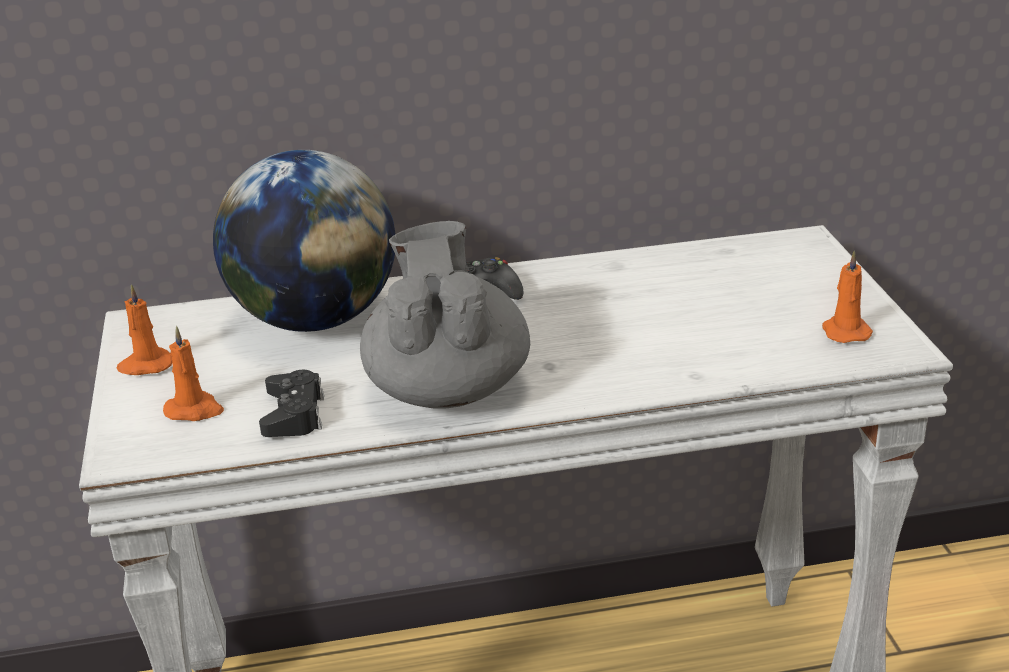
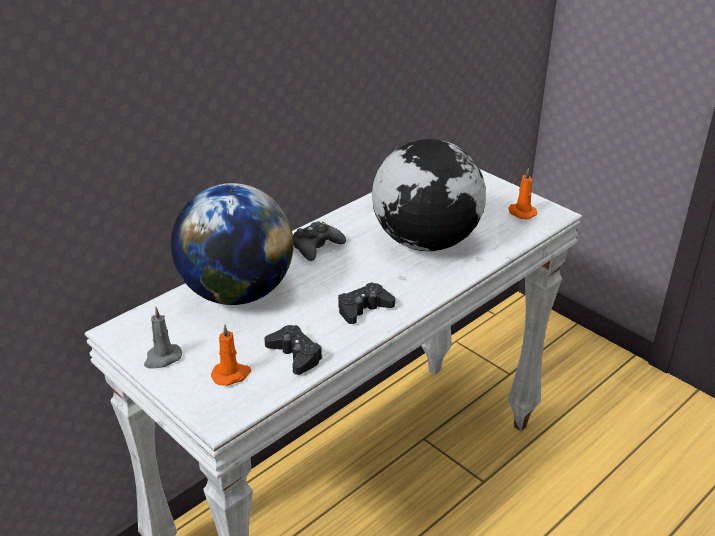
camera: 35 degrees left, 5 degrees up
orange candle [117,284,172,375] -> grey candle [144,307,182,369]
grey teapot [360,221,530,409] -> black game controller [338,282,395,324]
none -> globe [372,139,486,251]

